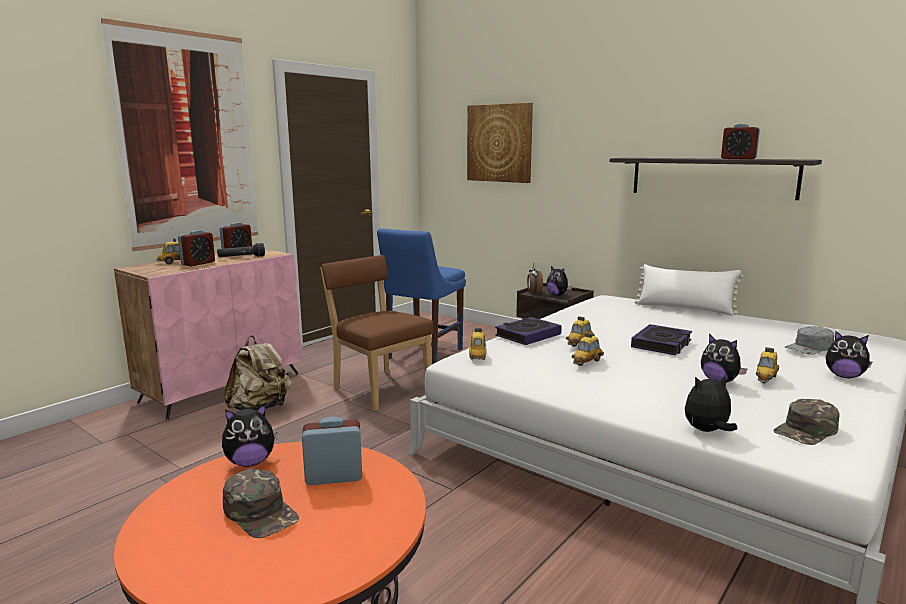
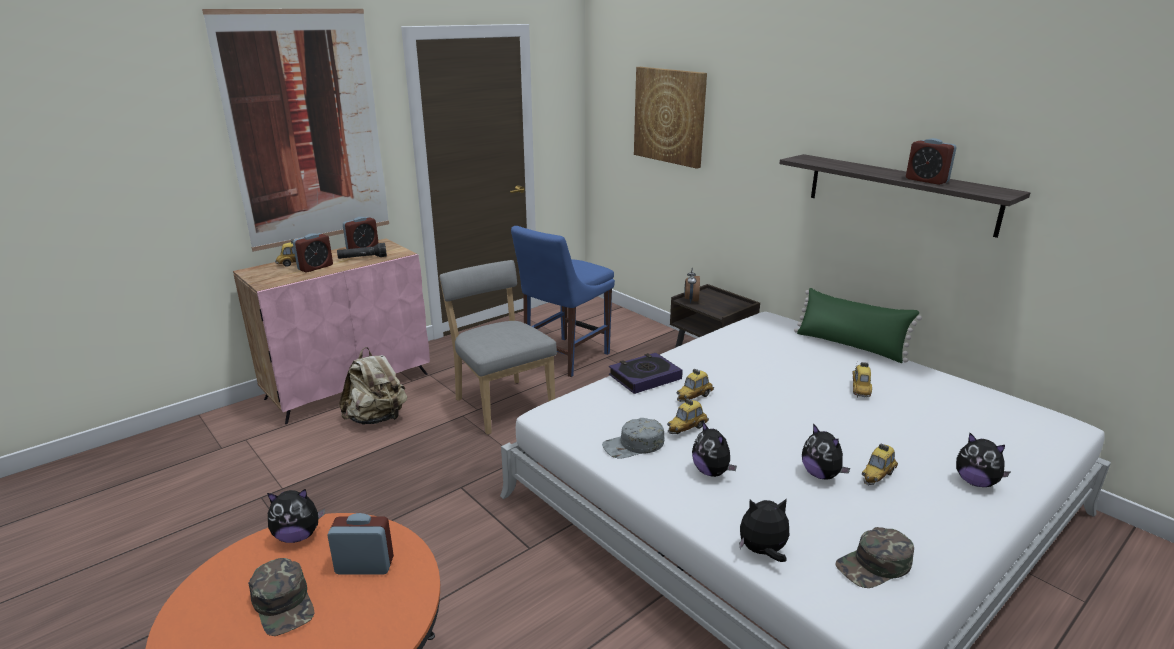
camera: 10 degrees right, 10 degrees up
brown chair [320,255,434,411] -> grey chair [439,260,557,435]
toy car [469,327,486,361] -> toy car moved to [853,362,872,398]
plush toy [546,266,572,296] -> plush toy moved to [692,422,737,477]
book [631,324,692,355] -> none
white pillow [634,264,744,316] -> green pillow [794,288,922,363]
grey cap [785,326,834,355] -> grey cap moved to [602,418,664,459]

